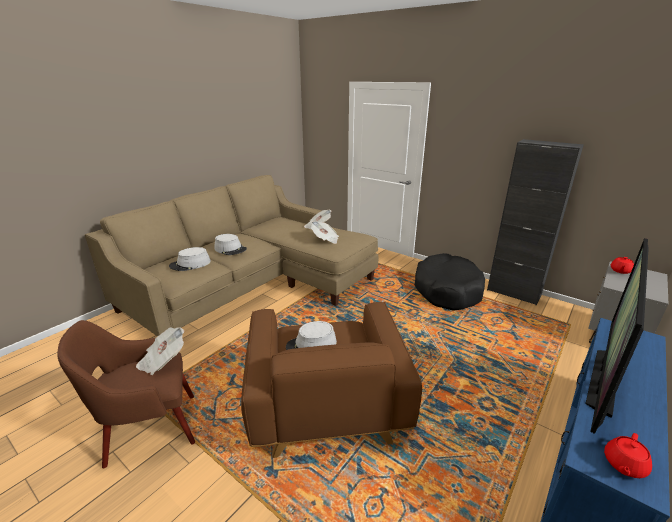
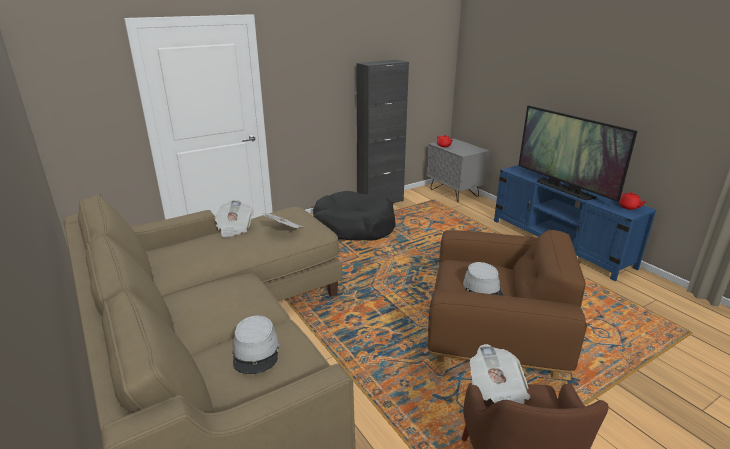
camera: 70 degrees left, 0 degrees up
grey hat [214,234,247,255] -> none

